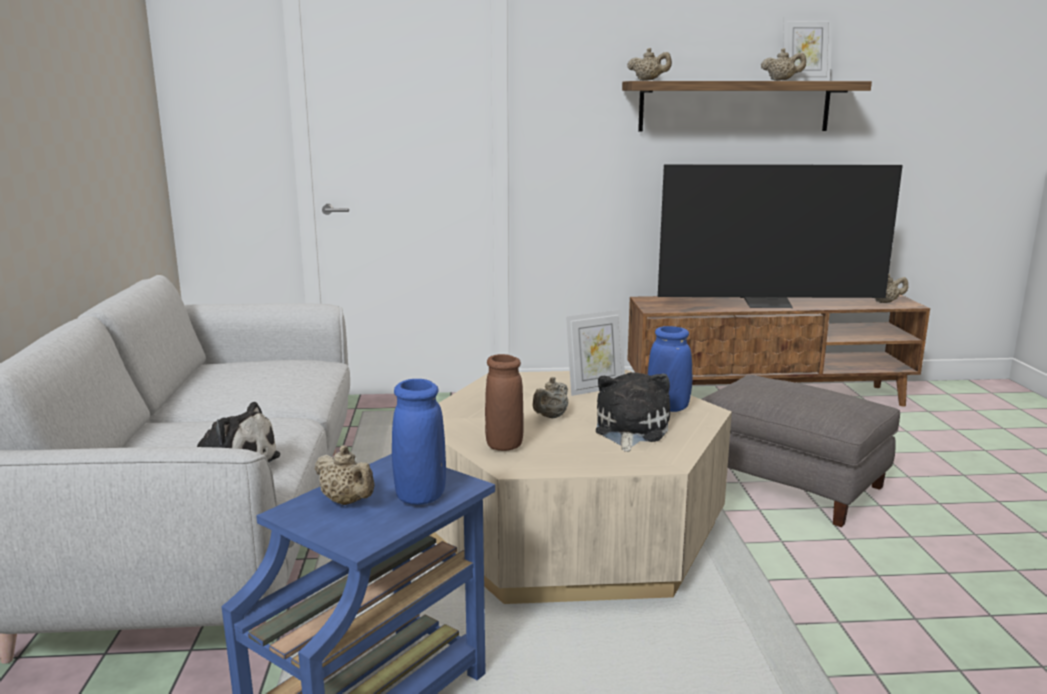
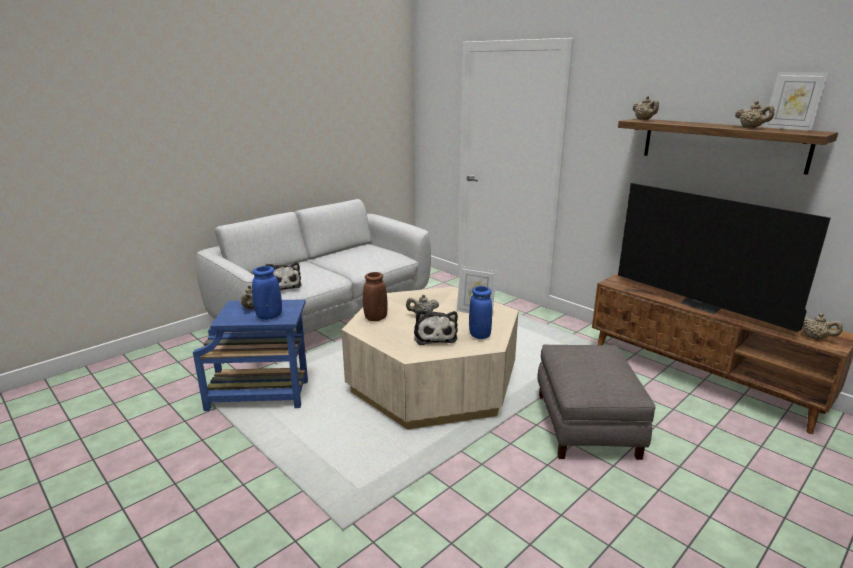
camera: 50 degrees right, 5 degrees up
plush toy [596,372,670,452] -> plush toy turned 105 degrees clockwise [414,310,458,345]

